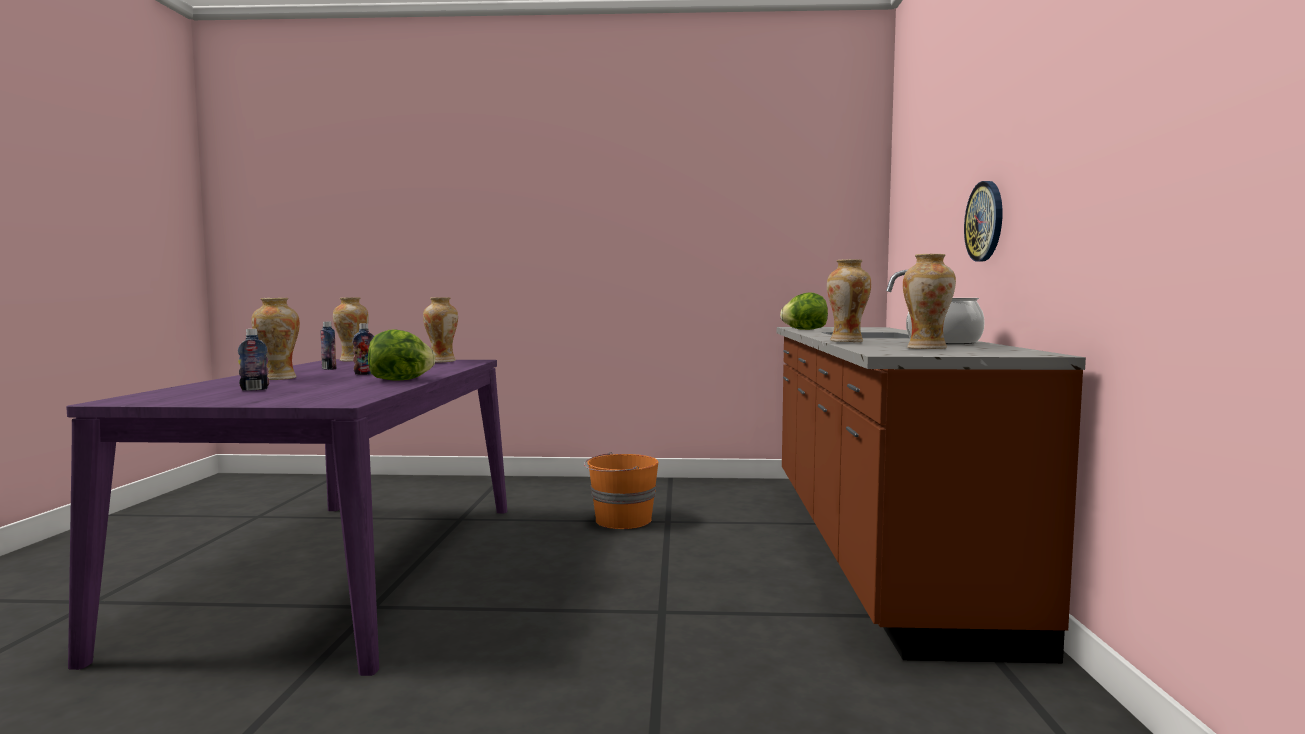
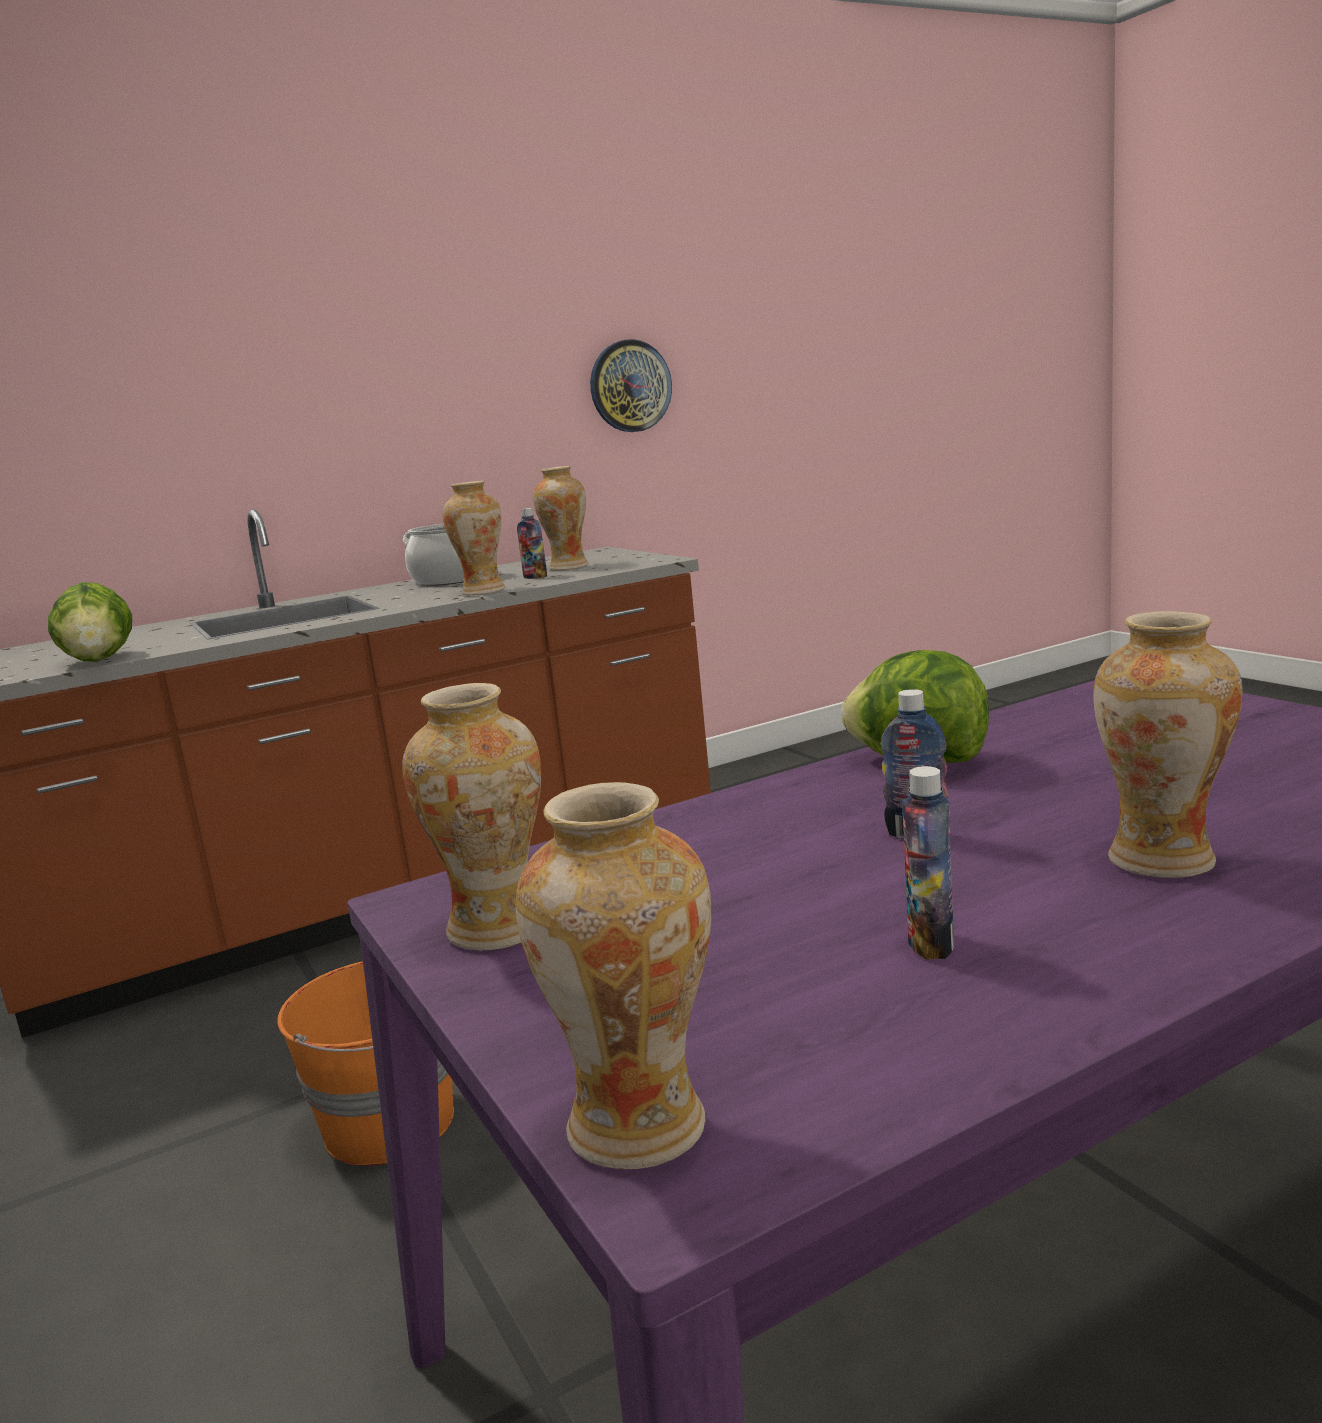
camera: 120 degrees left, 10 degrees up
bottle [238,329,269,391] -> bottle moved to [517,508,547,579]
wall clock [964,181,1002,262] -> wall clock moved to [590,339,672,432]

